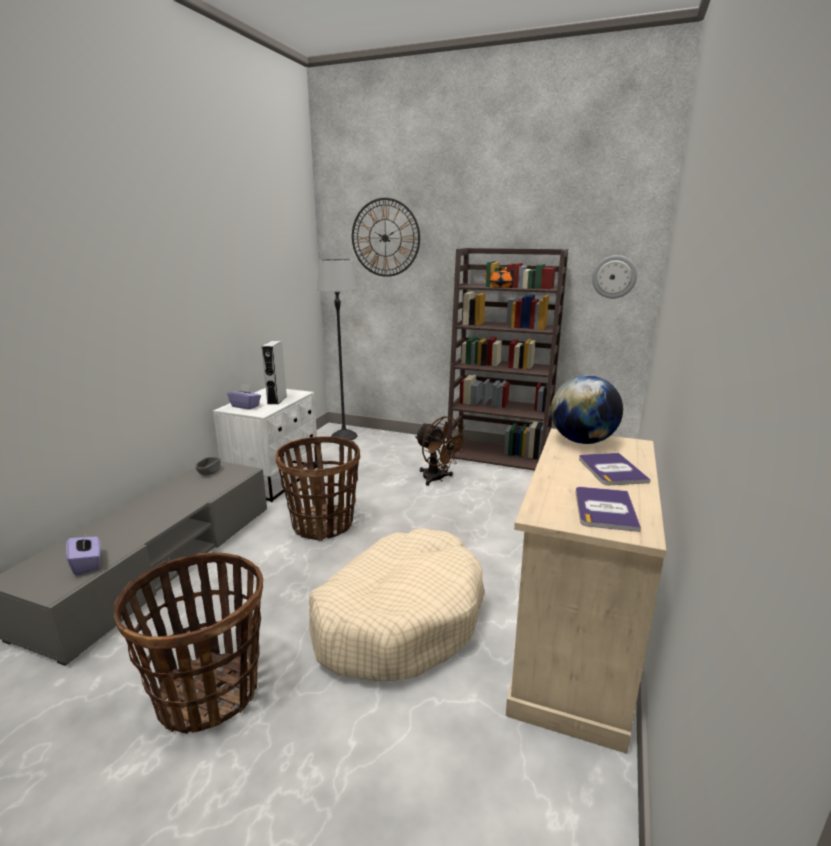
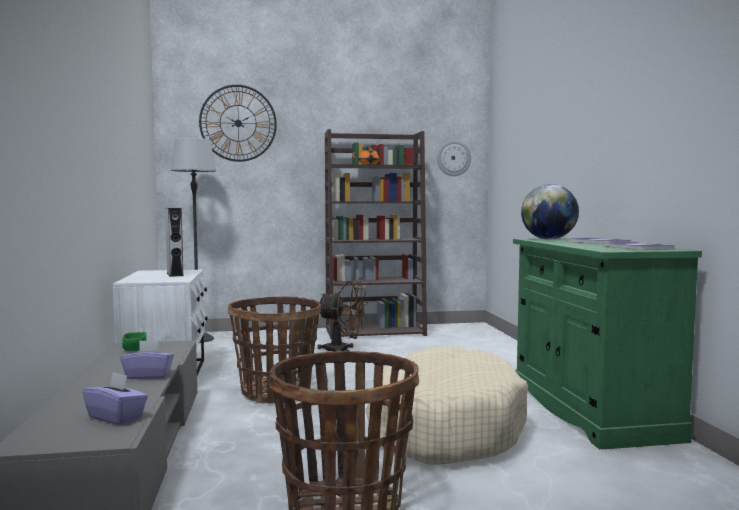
camera: 30 degrees left, 15 degrees down
grey bowl [196,457,221,475] -> green bowl [122,332,147,351]
purple tissue box [227,384,261,410] -> purple tissue box moved to [120,340,174,379]
beige cabinet [506,429,667,754] -> green cabinet [513,238,702,449]

